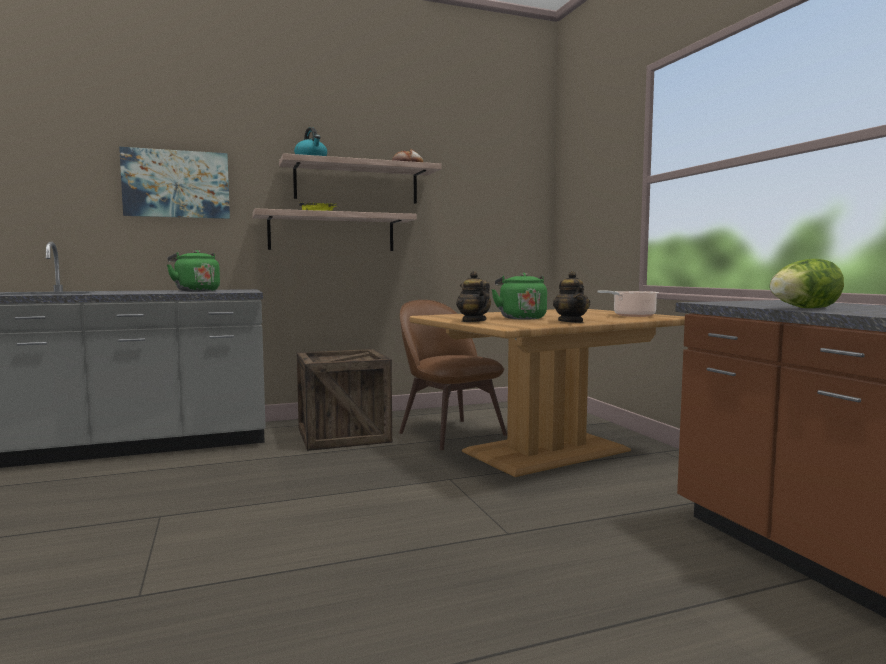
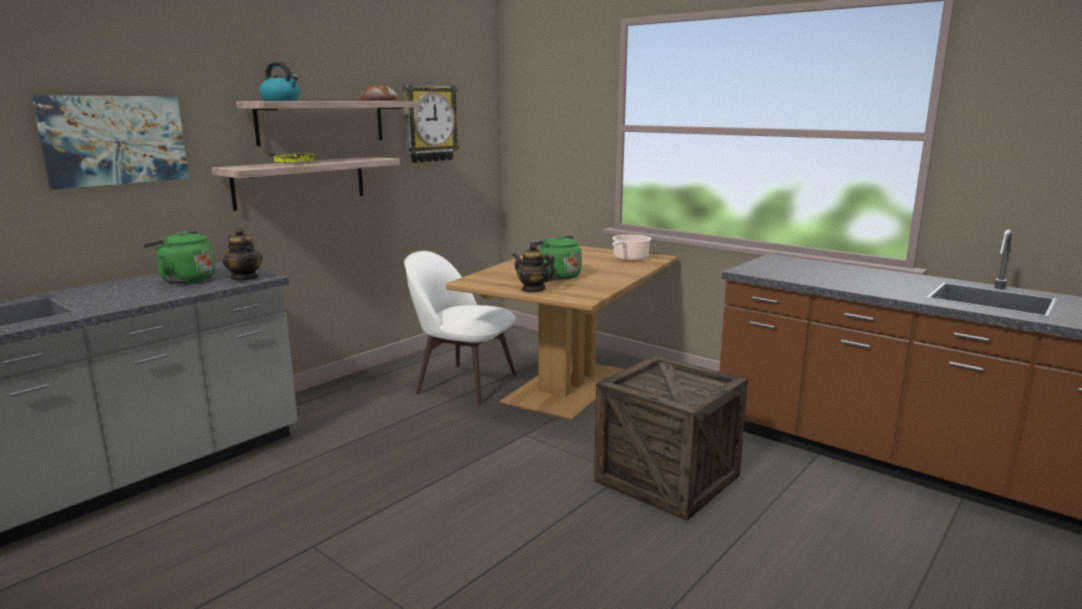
camera: 30 degrees left, 10 degrees up
crate [297,349,392,451] -> crate moved to [594,355,748,520]
brown chair [399,300,507,450] -> white chair [404,251,517,405]
teapot [553,271,590,323] -> teapot moved to [222,228,263,280]
lettuce [770,259,844,308] -> none
none -> wall clock [403,85,460,163]

